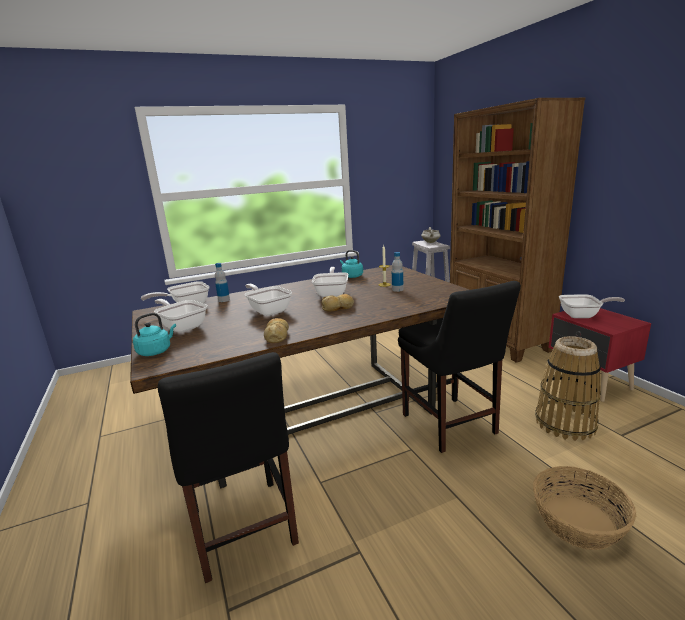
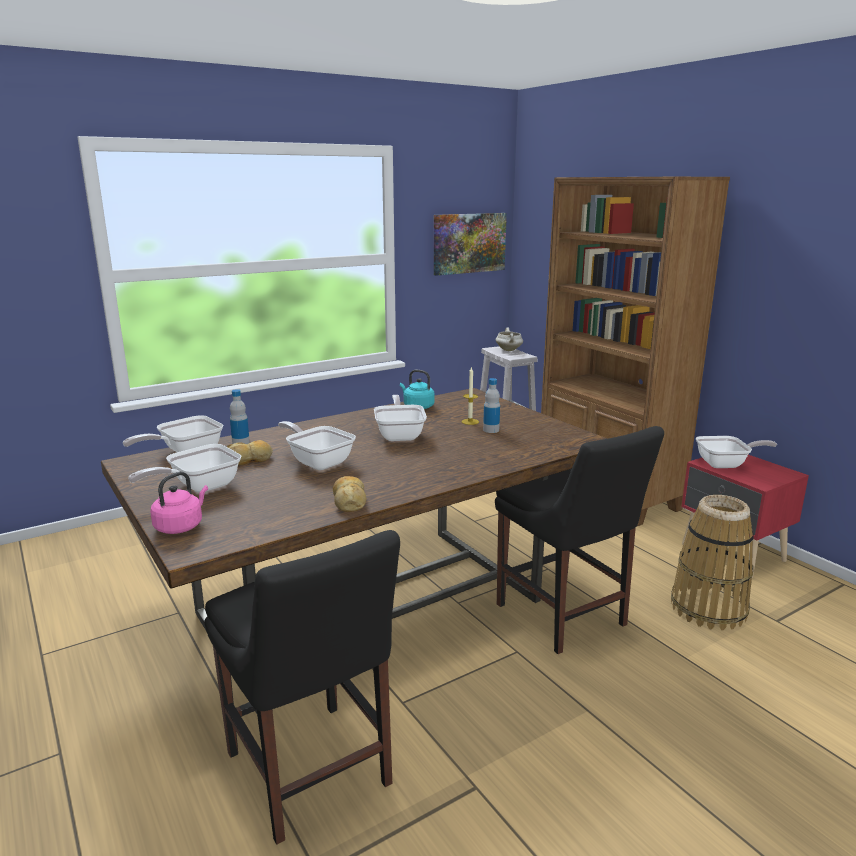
camera: 10 degrees left, 0 degrees up
turquoise kettle [133,313,176,356] -> pink kettle [150,472,208,534]
frying pan [154,299,207,333] -> frying pan turned 75 degrees counterclockwise [128,444,241,493]
bread [322,294,354,311] -> bread moved to [227,440,273,465]
basket [533,466,636,550] -> none
none -> picture [434,213,507,276]

